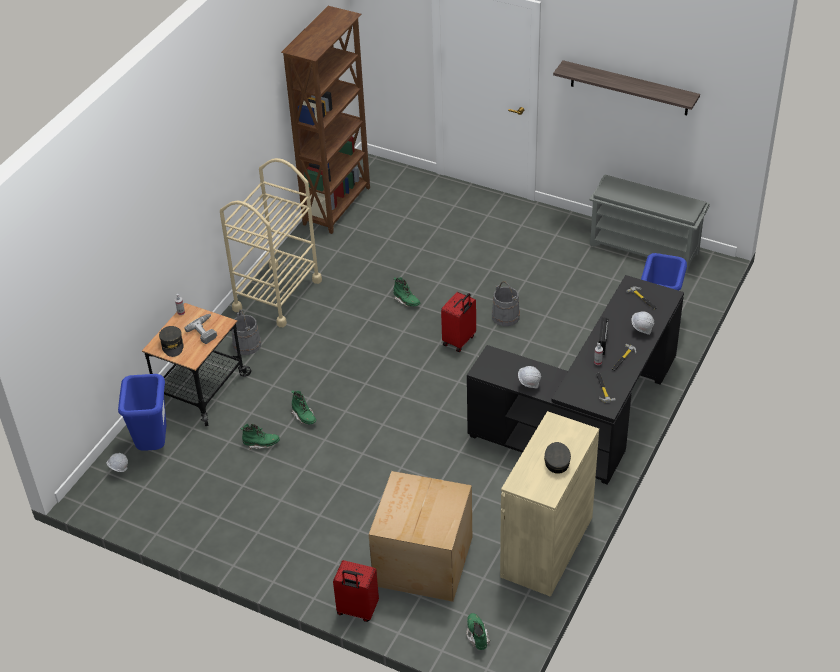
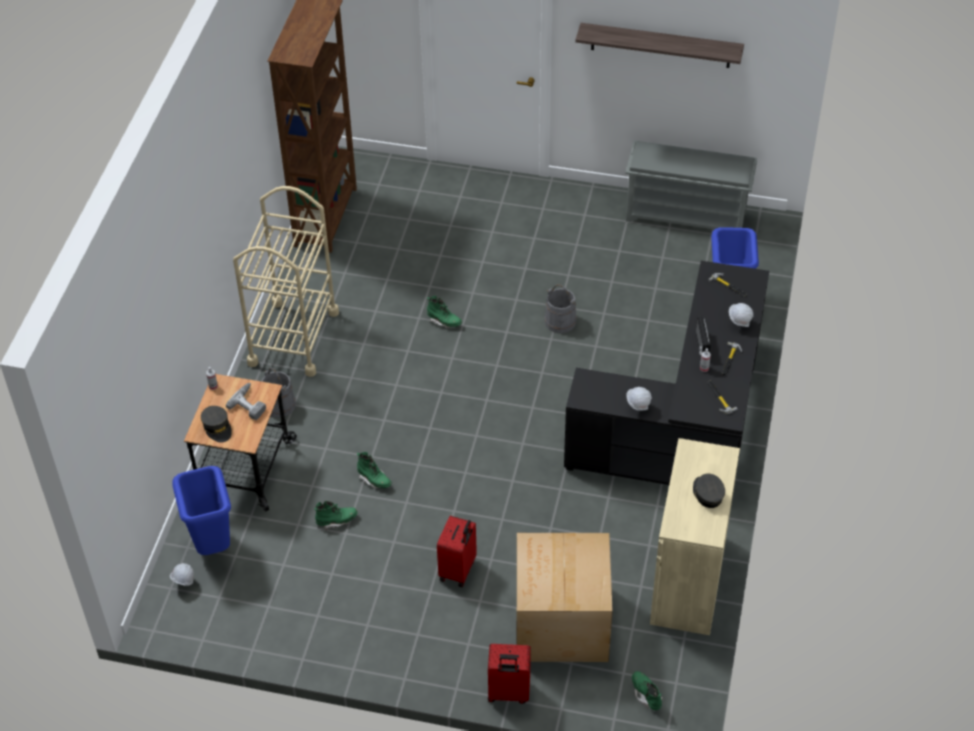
camera: 15 degrees left, 5 degrees up
red suitcase [441,292,476,352] -> red suitcase moved to [437,516,477,587]

